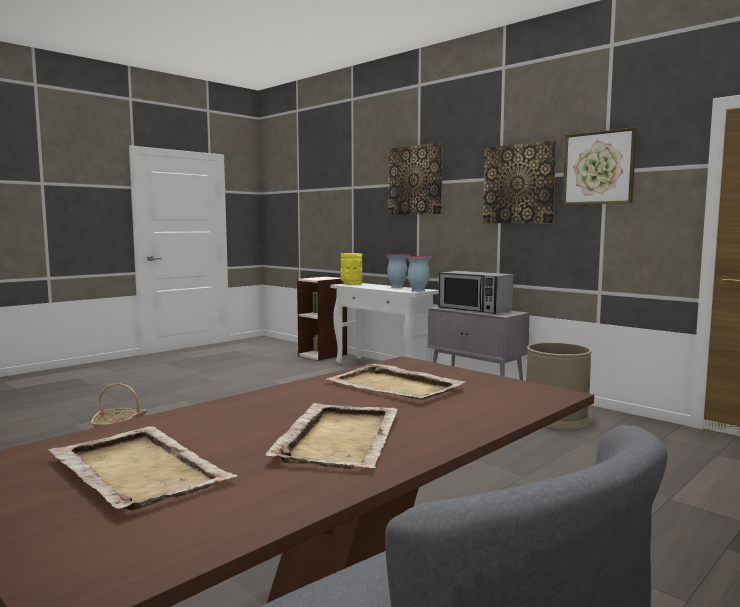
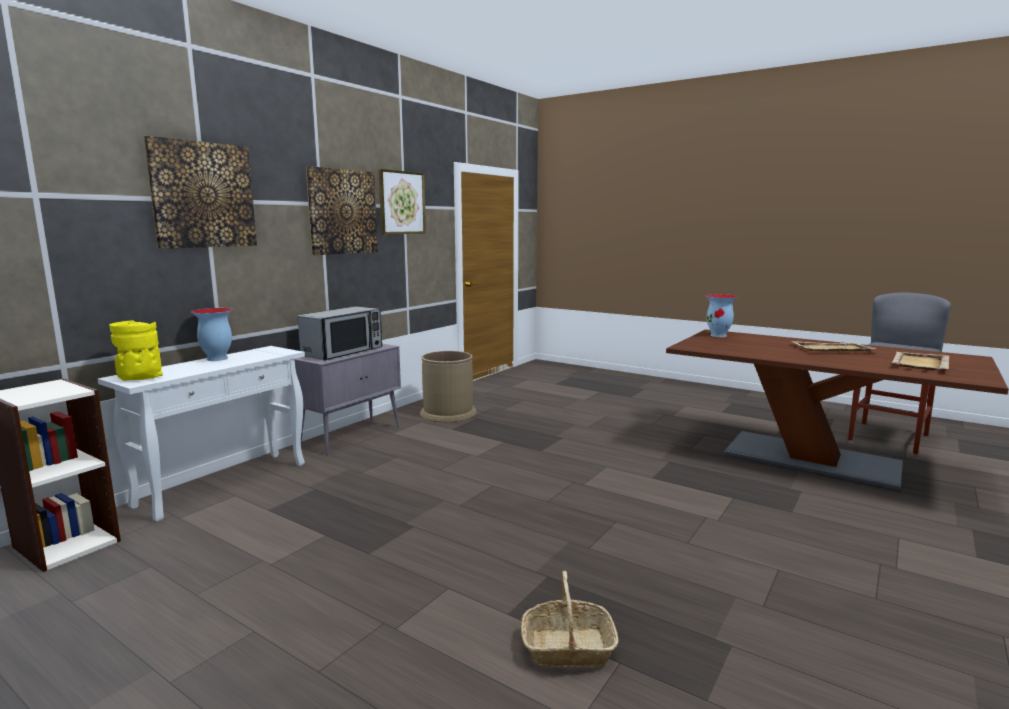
camera: 100 degrees left, 5 degrees up
beige tray [326,364,466,400] -> none
vase [406,256,432,292] -> vase moved to [706,294,738,337]

